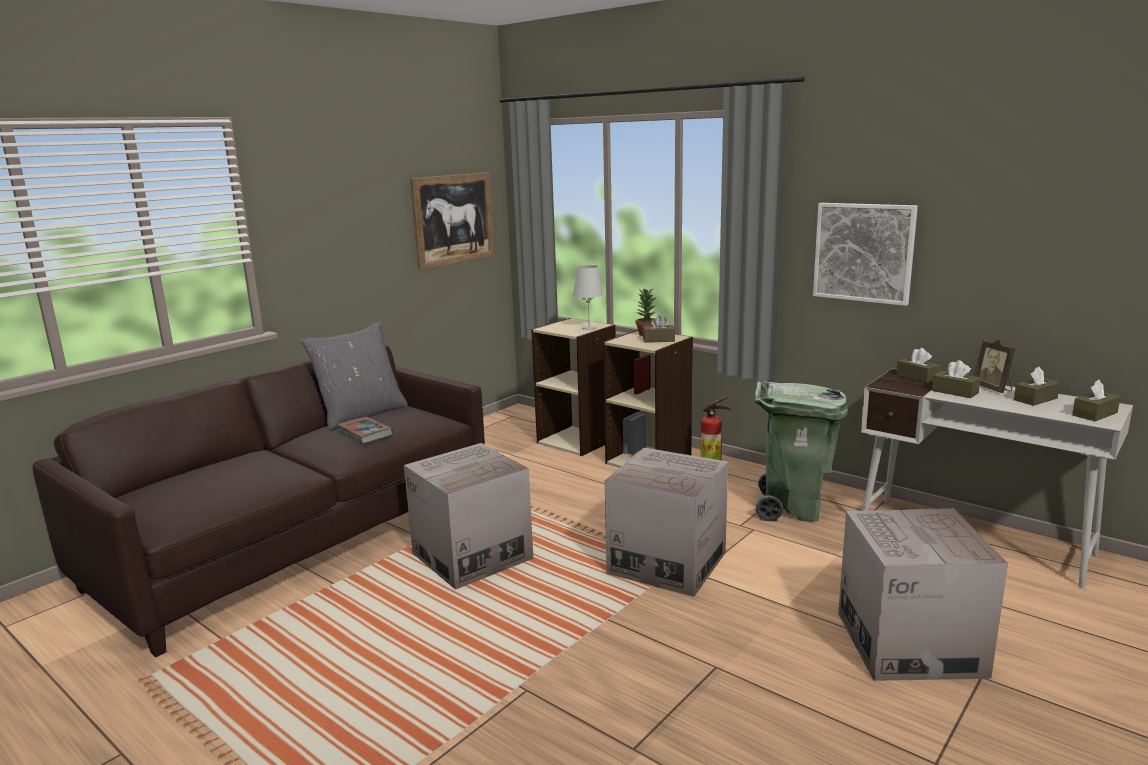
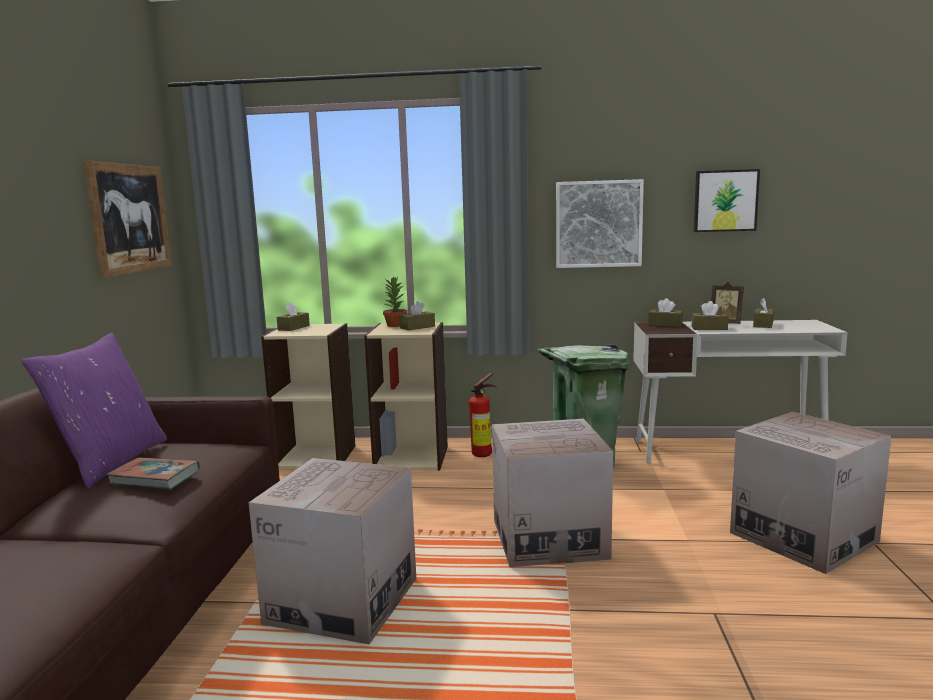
camera: 35 degrees left, 5 degrees down
grey pillow [301,322,408,431] -> purple pillow [21,333,167,488]
white table lamp [573,265,604,330] -> none
brown tissue box [1072,380,1121,421] -> brown tissue box moved to [277,302,310,331]
none -> picture [694,169,760,232]

